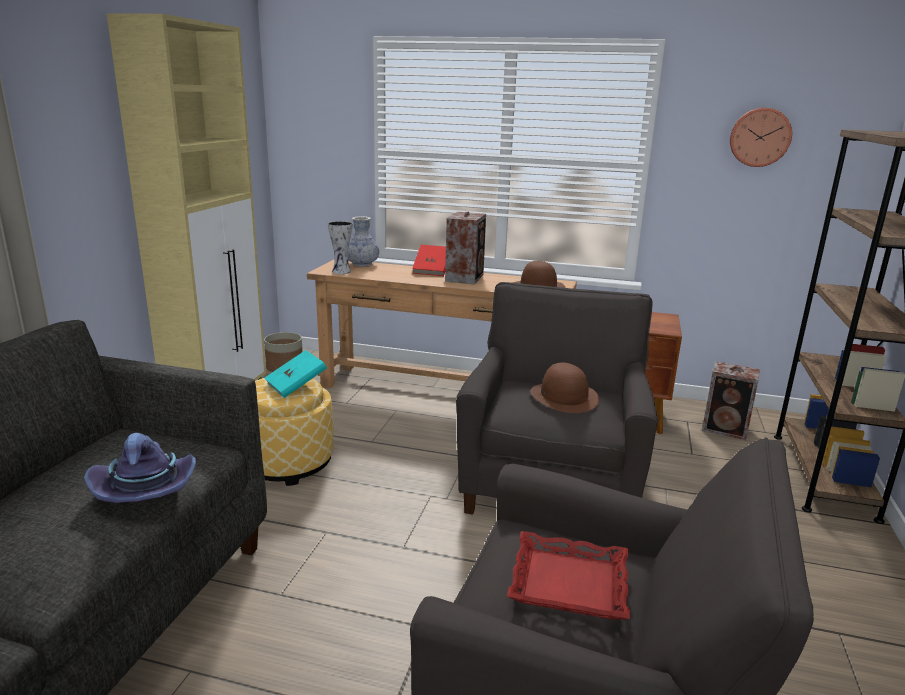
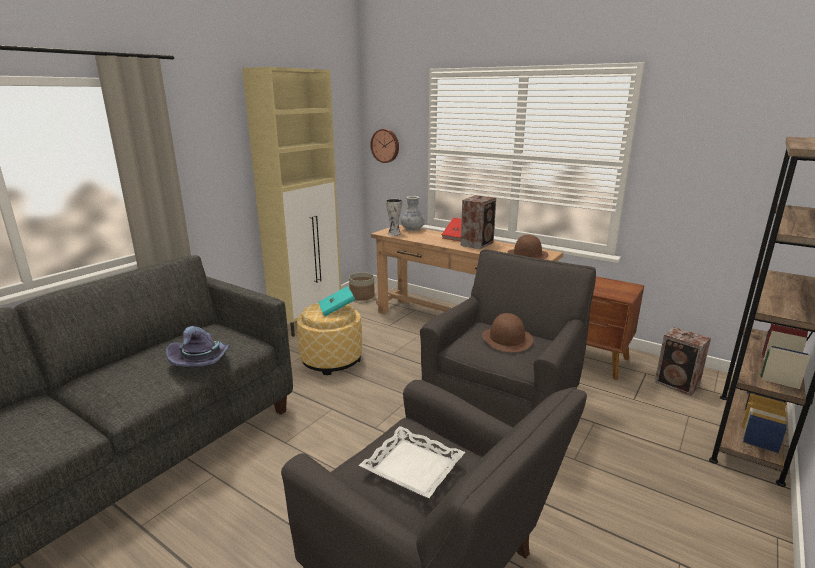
camera: 20 degrees right, 0 degrees up
red tray [507,531,630,620] -> white tray [359,426,465,498]
wall clock [730,108,792,167] -> wall clock moved to [371,129,399,163]

